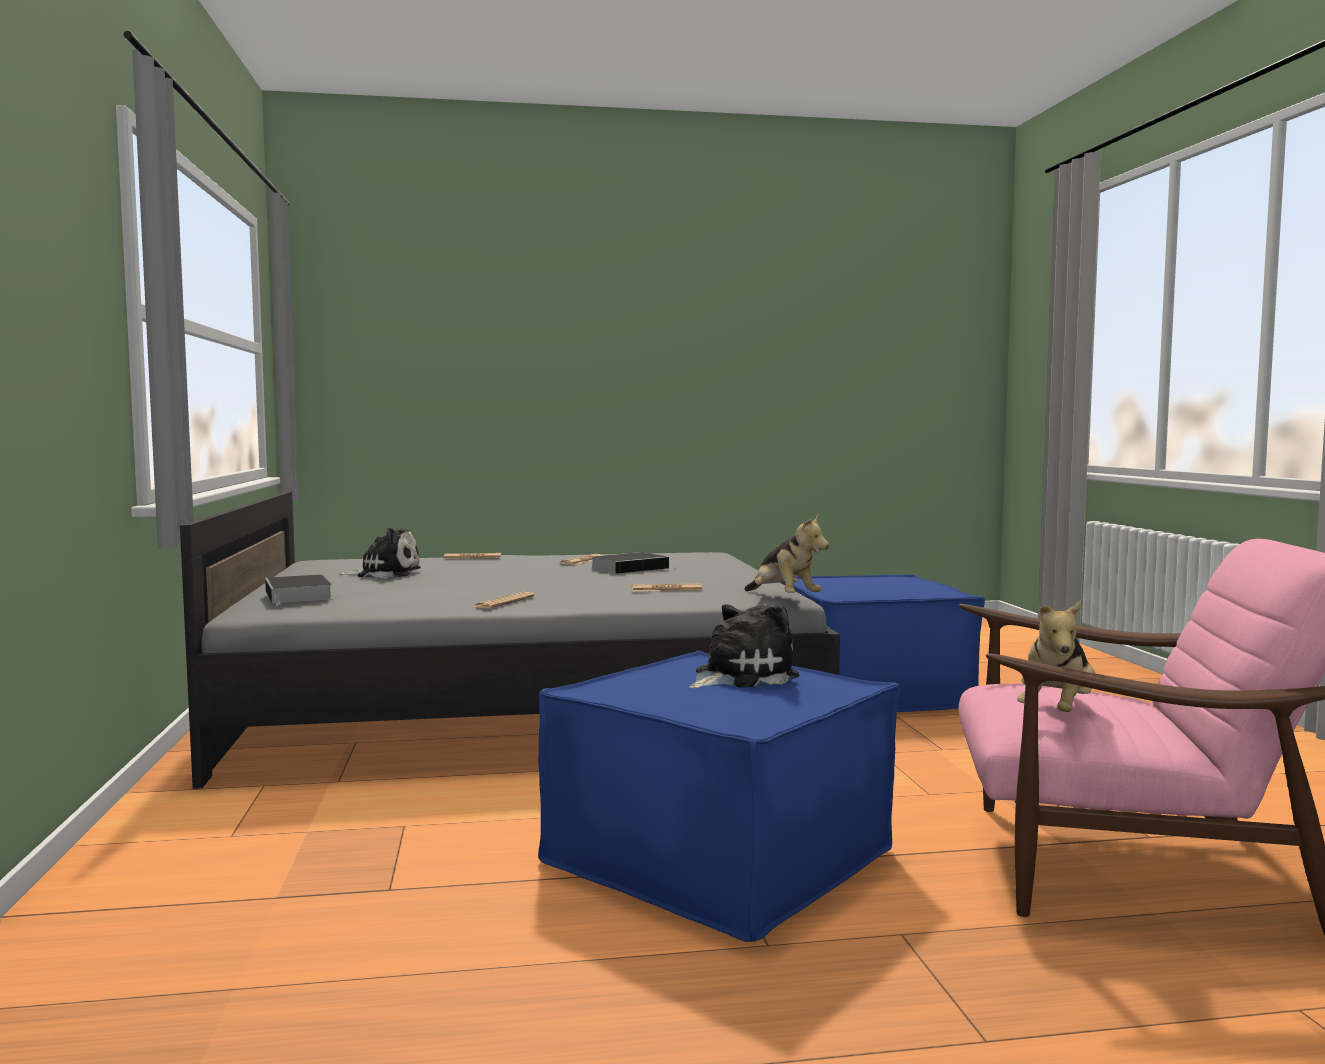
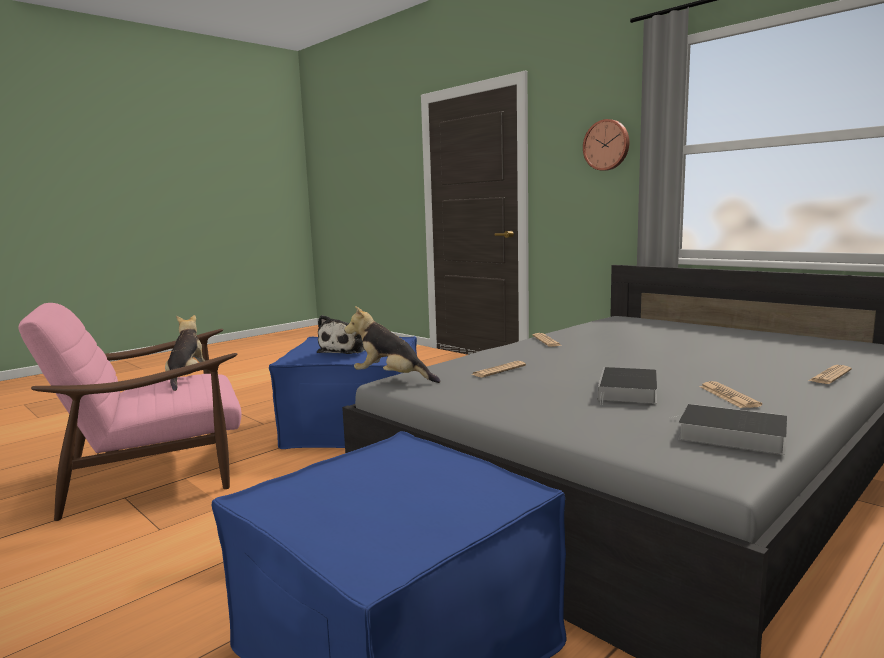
camera: 145 degrees right, 5 degrees up
book [265,574,332,605] -> book moved to [669,404,787,455]
plush toy [338,527,421,579] -> none
none -> wall clock [583,119,629,171]

